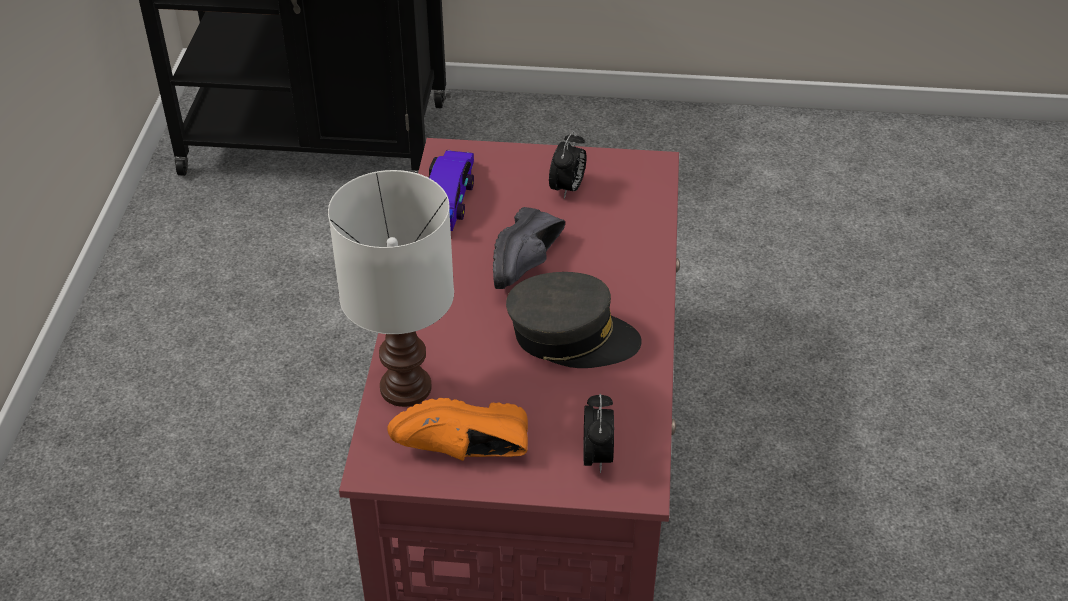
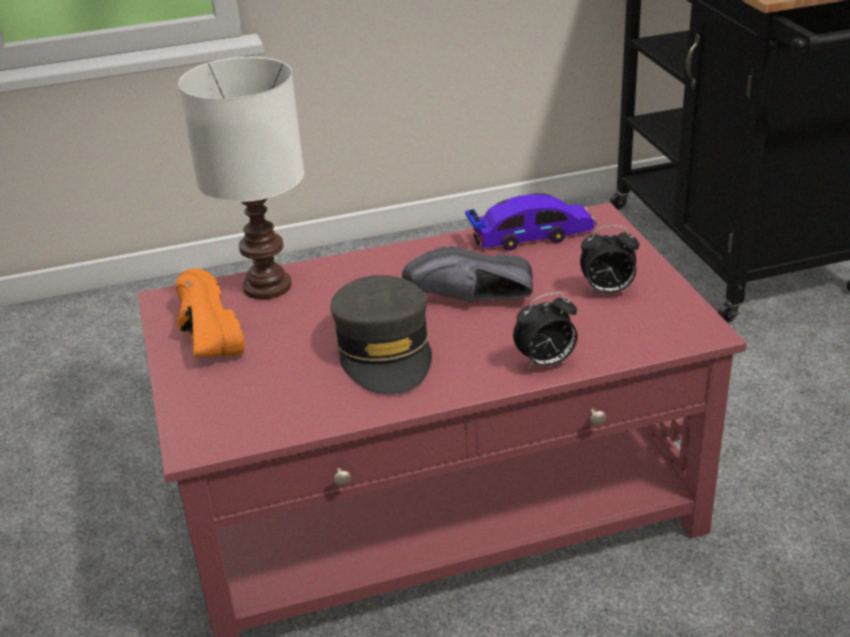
camera: 70 degrees right, 10 degrees down
alarm clock [584,394,614,473] -> alarm clock moved to [513,292,577,369]

